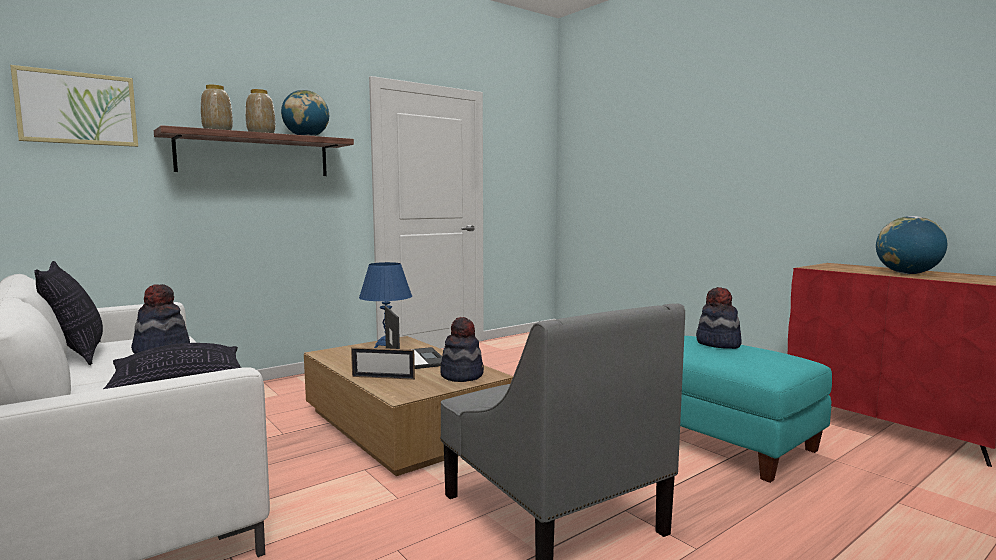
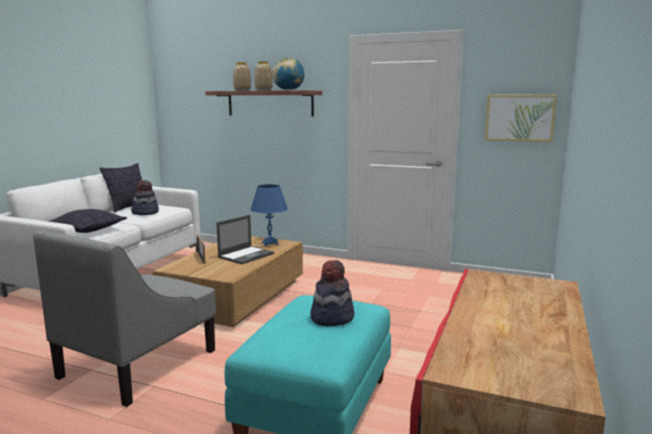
camera: 60 degrees right, 5 degrees up
picture [10,65,138,147] -> picture moved to [485,94,557,142]
hat [440,317,484,382] -> none
globe [876,216,947,274] -> none

